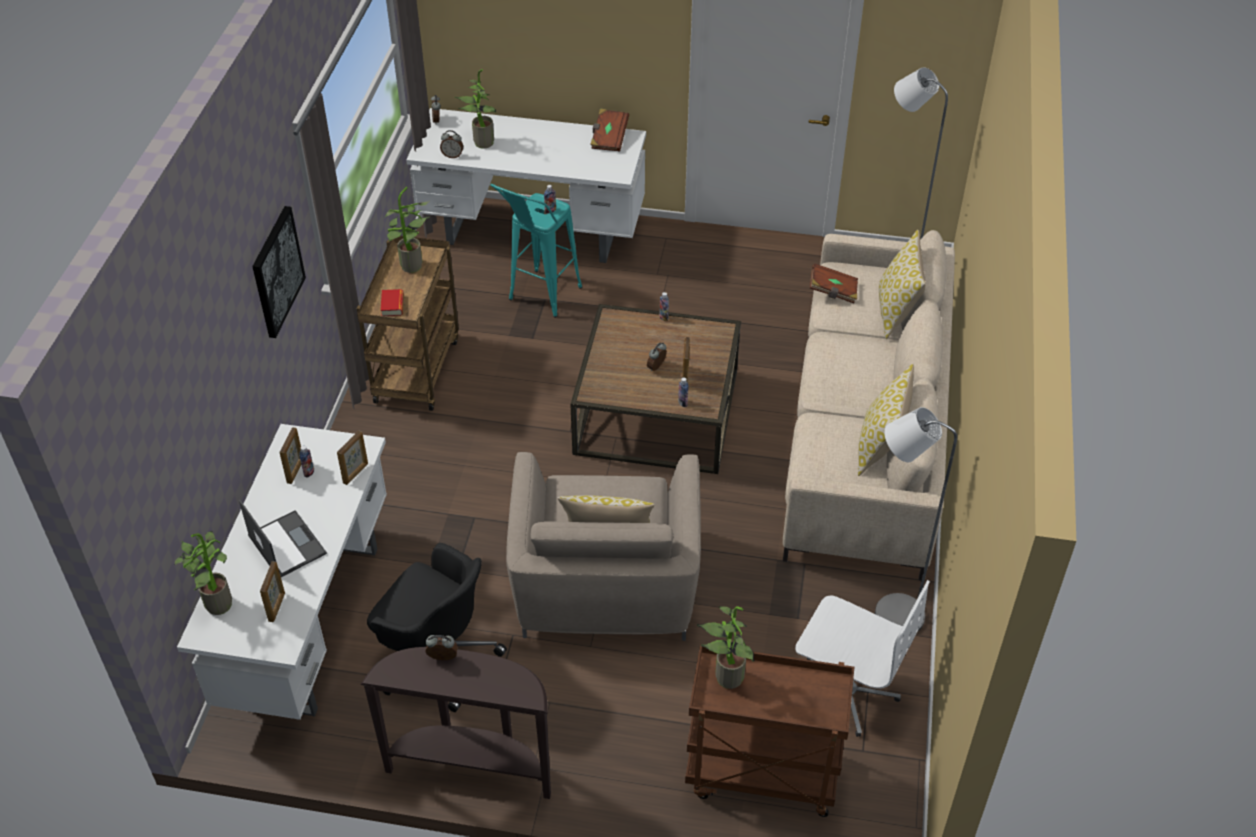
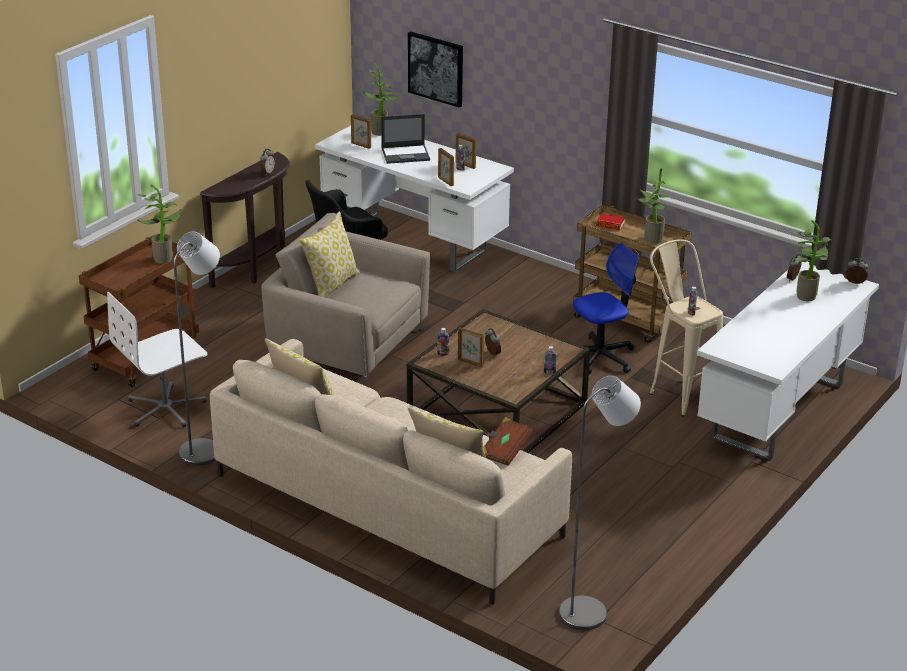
camera: 115 degrees right, 15 degrees down
picture [252,206,306,338] -> picture moved to [408,32,463,108]
turquoise stool [490,184,582,318] -> beige stool [650,239,723,417]
brown book [590,109,629,152] -> none
none -> office chair [573,243,639,374]

